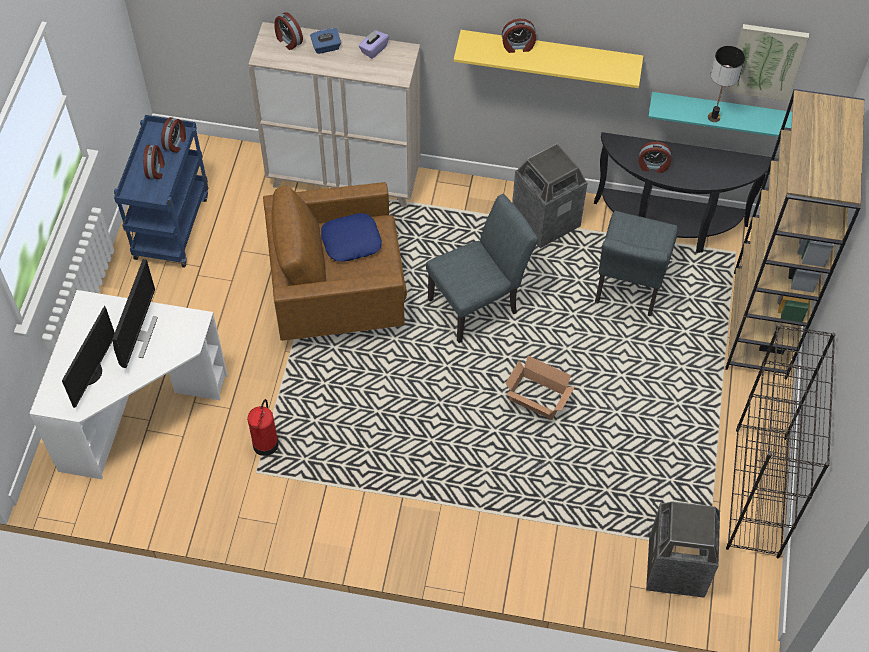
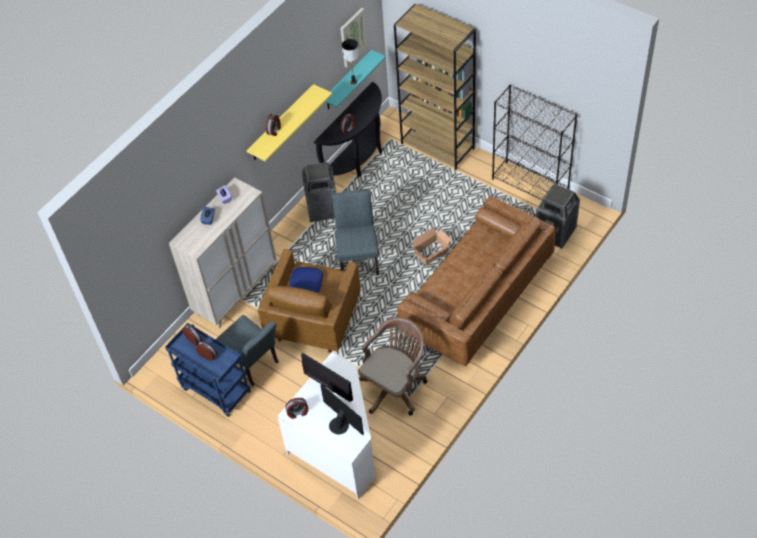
camera: 60 degrees left, 5 degrees down
fire extinguisher [247,399,279,456] -> brown office chair [358,317,427,415]
alarm clock [274,12,303,50] -> alarm clock moved to [285,398,308,419]
grey chair [595,211,678,316] -> grey chair moved to [216,315,279,387]
none -> brown sofa [397,196,556,366]

